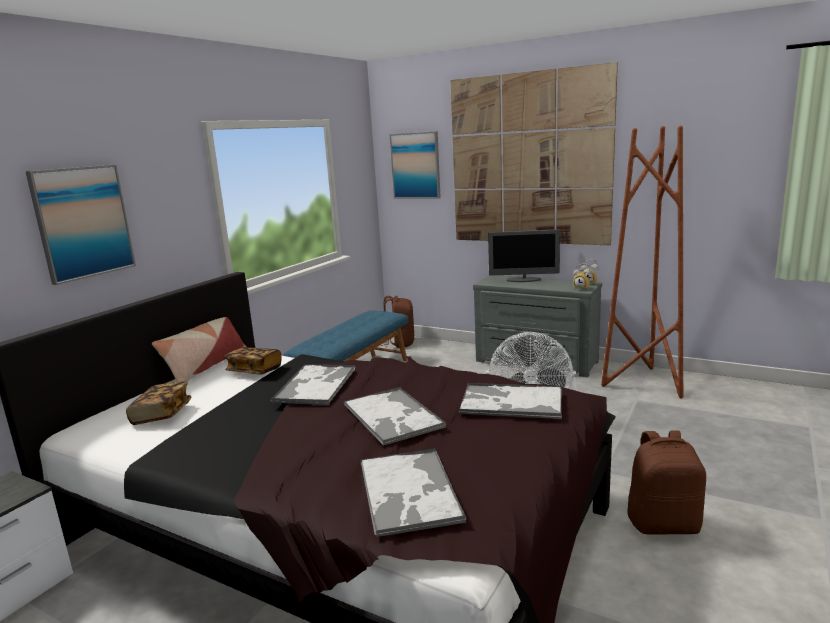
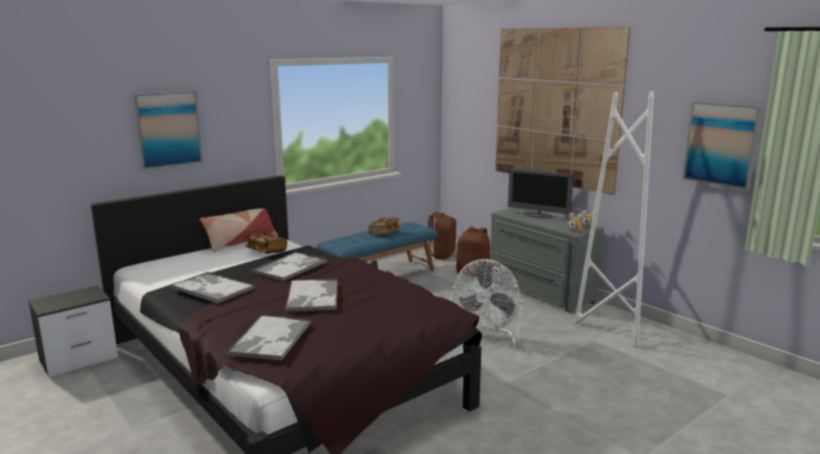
camera: 20 degrees right, 0 degrees up
book [126,381,191,425] -> book moved to [368,218,400,235]
picture [390,131,441,199] -> picture moved to [683,102,761,190]
tray [458,383,562,419] -> tray moved to [171,272,254,304]
brown clothes rack [601,125,683,398] -> white clothes rack [575,92,654,347]
brown backpack [627,430,706,535] -> brown backpack moved to [456,226,490,277]

